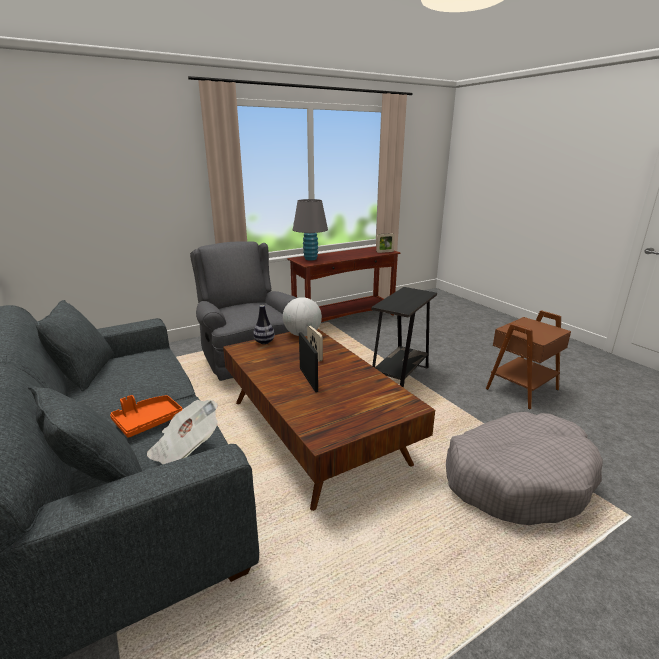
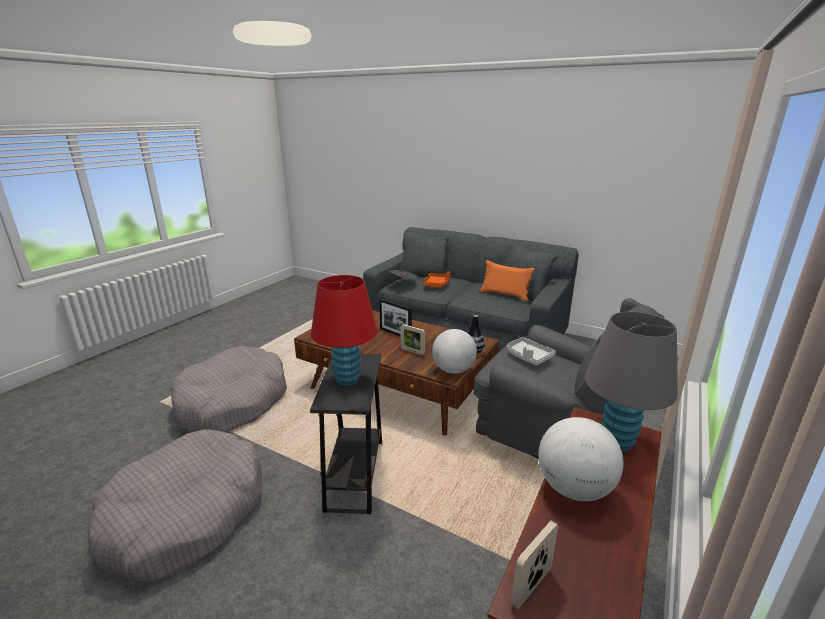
camera: 150 degrees right, 0 degrees up
brown side table [486,310,571,409] -> grey dog bed [88,429,263,582]
none -> red table lamp [311,275,378,386]
none -> orange pillow [480,260,535,301]
none -> grey tray [507,337,556,365]
none -> globe [538,417,624,501]

